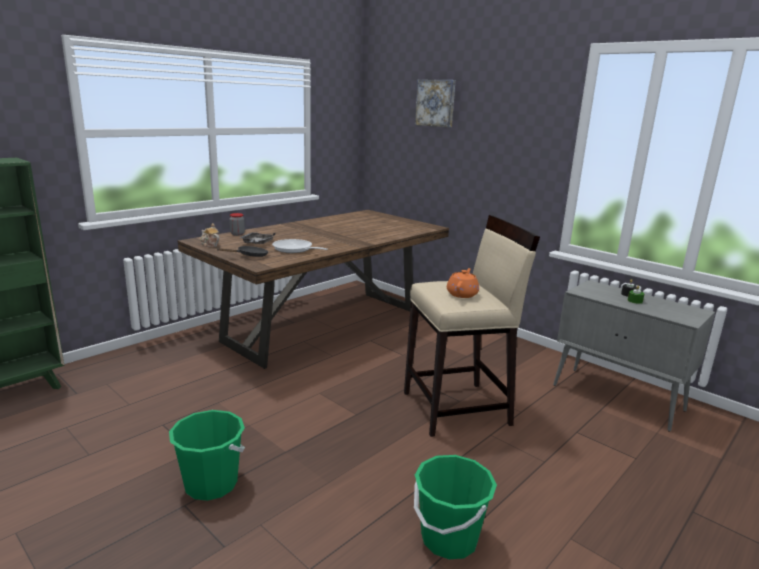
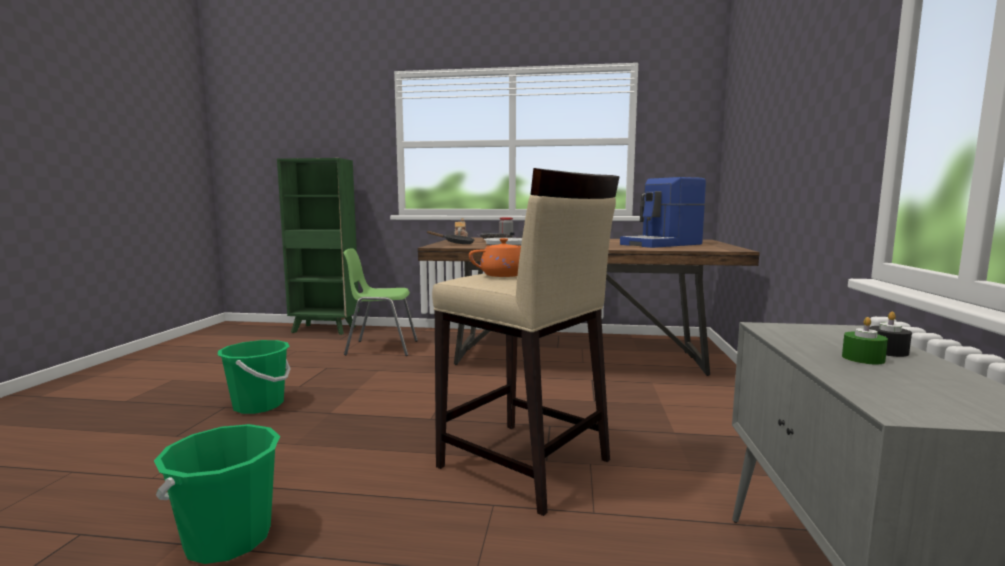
camera: 55 degrees right, 10 degrees down
picture [415,79,456,127] -> none
none -> green chair [343,248,418,356]
none -> coffee machine [620,177,706,248]

